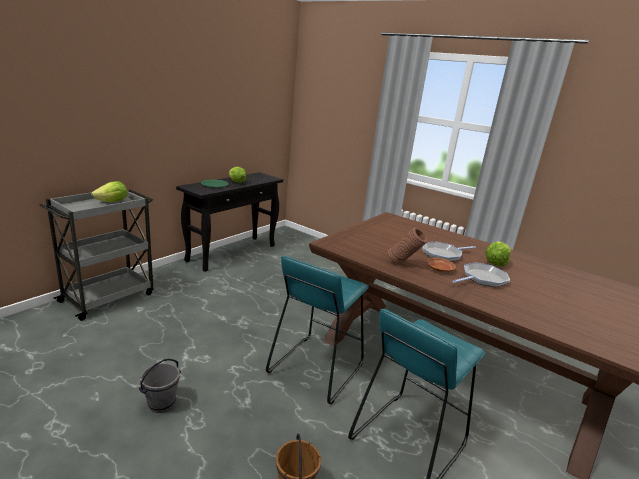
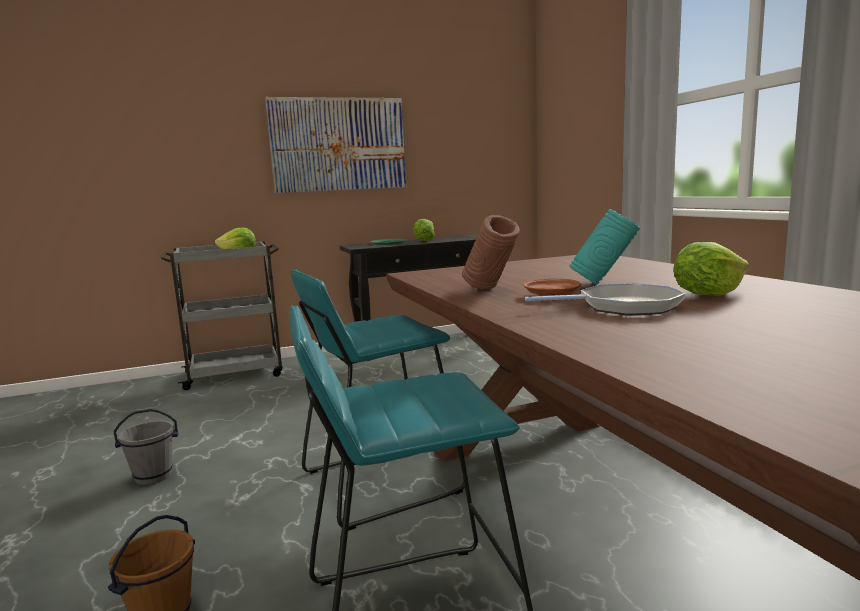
camera: 35 degrees right, 10 degrees down
frying pan [422,241,476,261] -> turquoise vase [569,209,640,285]
none -> picture [265,97,406,193]

